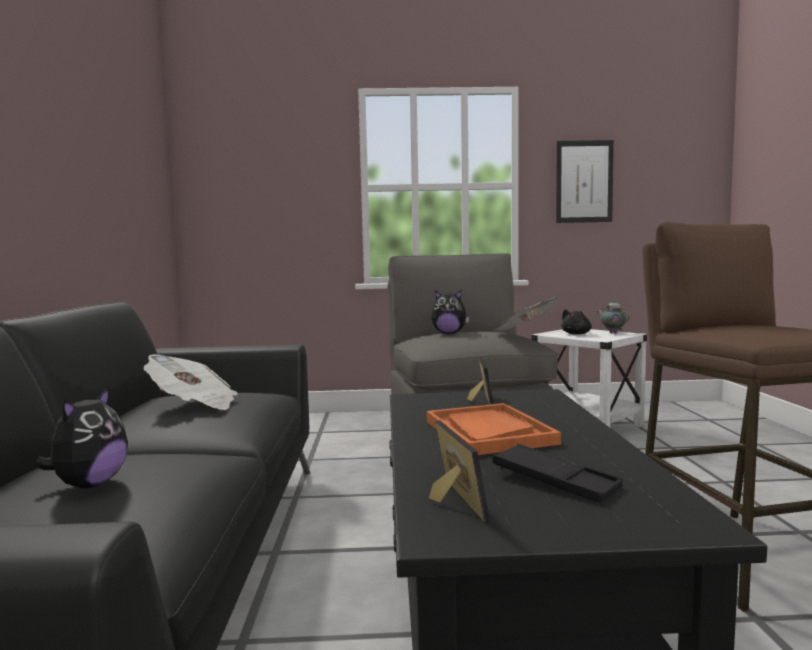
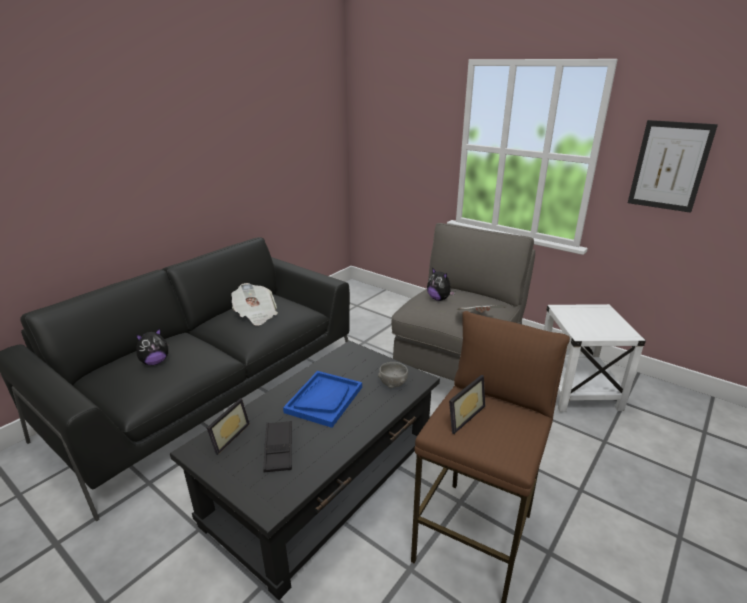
camera: 40 degrees right, 20 degrees up
orange tray [427,403,561,455] -> blue tray [283,371,362,428]
picture frame [467,357,494,405] -> picture frame moved to [449,375,486,434]
black plush toy [561,309,592,335] -> none
teapot [597,300,630,334] -> none
none -> grey bowl [378,362,408,388]

